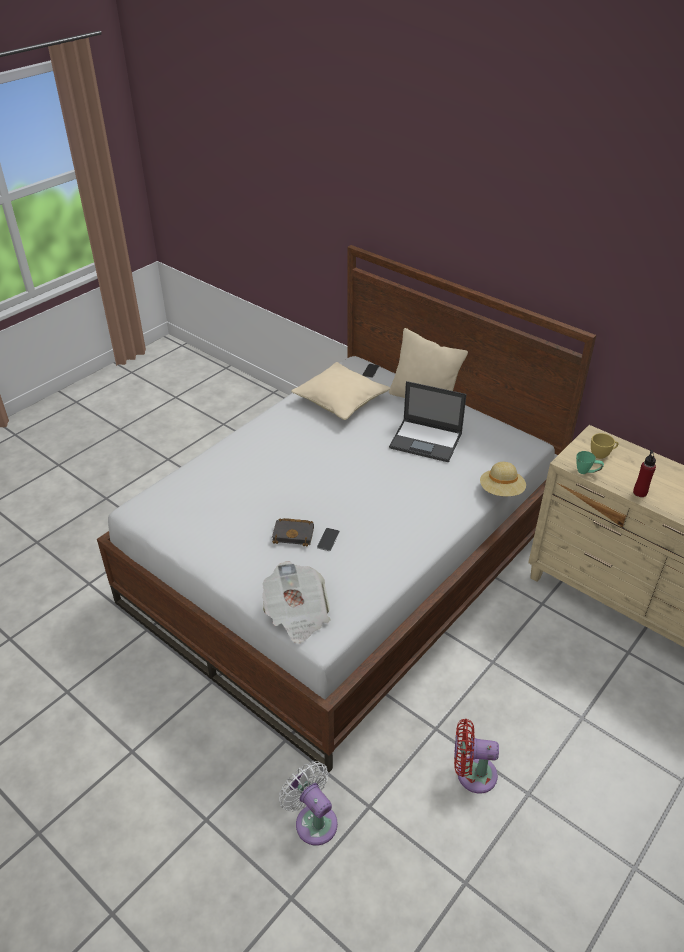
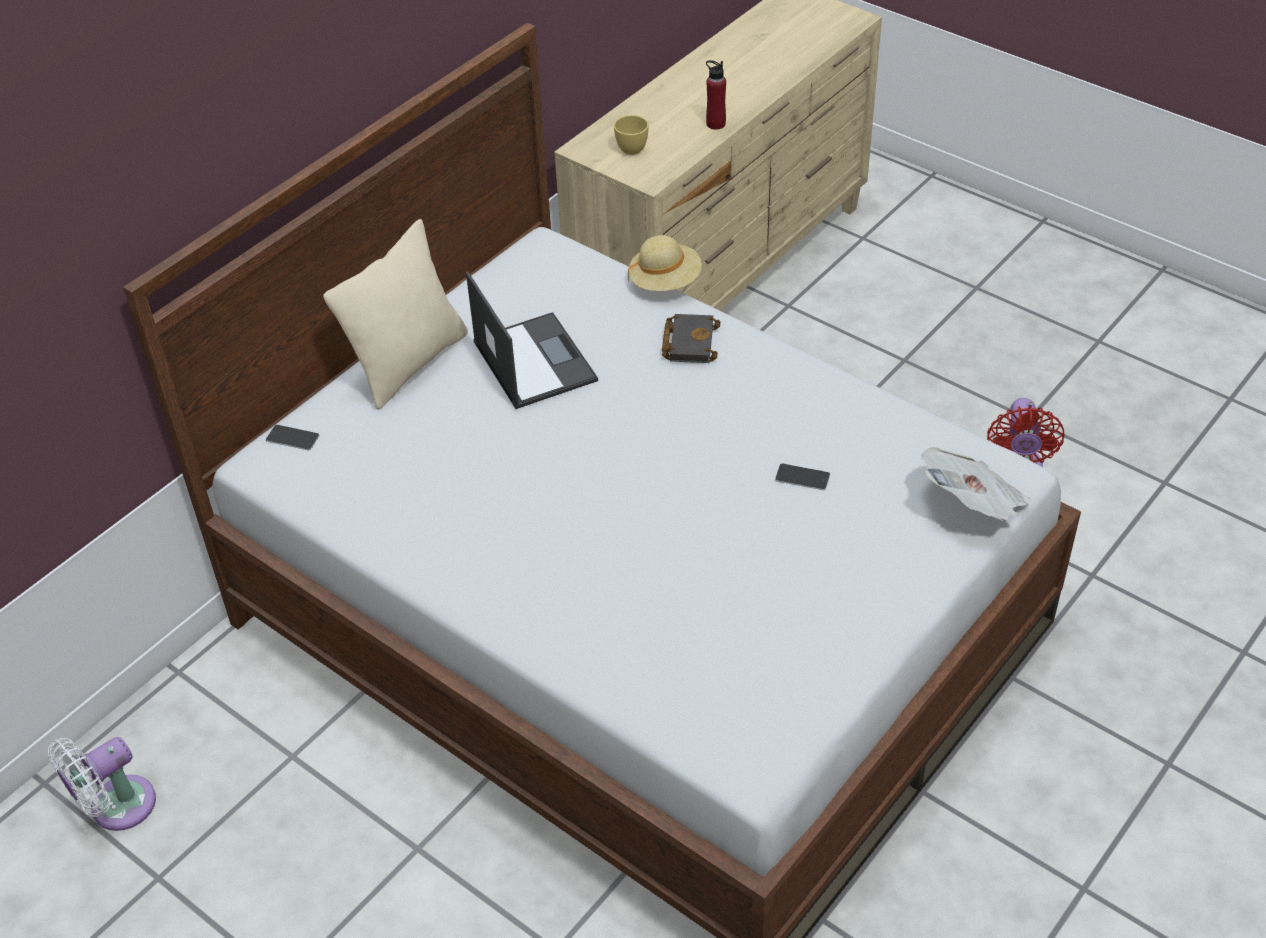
camera: 90 degrees left, 5 degrees up
black book [272,518,314,547] -> black book moved to [662,314,720,363]
white fan [279,761,338,846] -> white fan moved to [48,737,156,831]
beige pillow [291,362,391,420] -> none
laptop [389,381,467,463] -> laptop turned 45 degrees counterclockwise [466,271,598,409]
green mug [576,451,604,474] -> none

